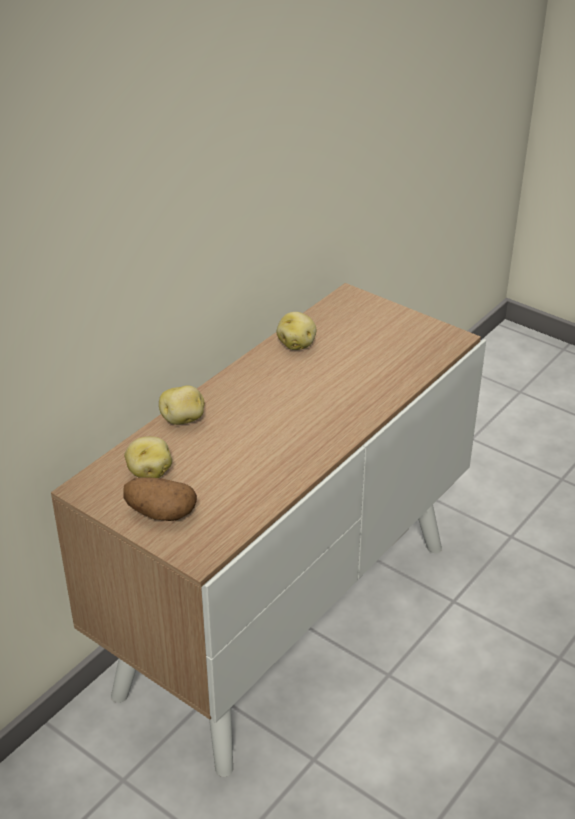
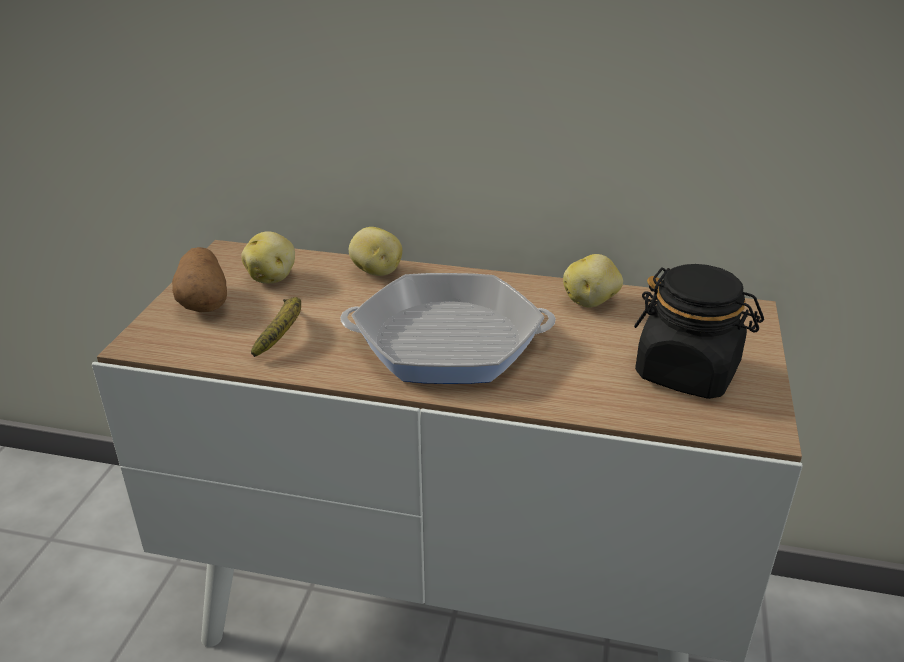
camera: 65 degrees right, 5 degrees down
none -> banana [251,297,301,357]
none -> frying pan [340,273,556,384]
none -> black jar [634,264,764,399]

